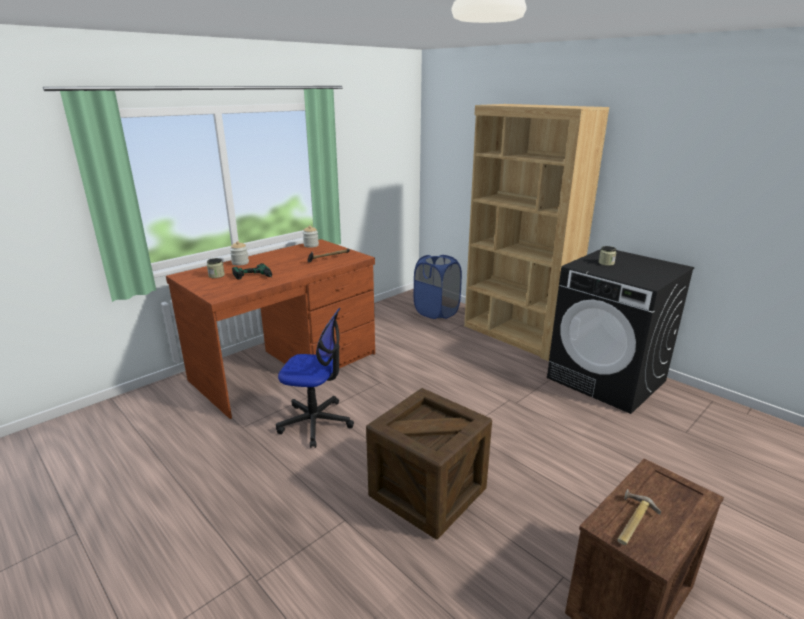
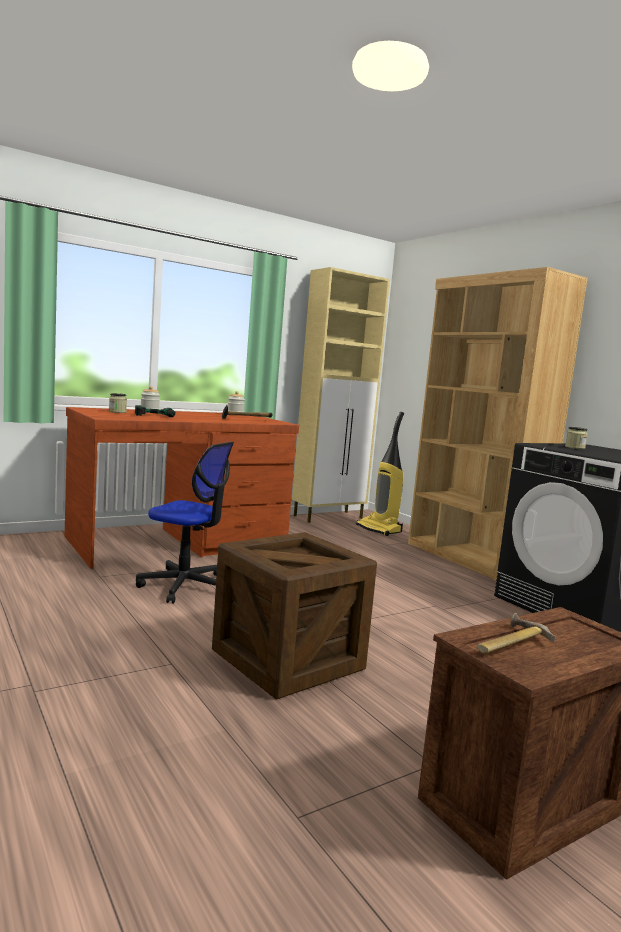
camera: 10 degrees right, 15 degrees down
blue laundry basket [414,255,462,319] -> vacuum cleaner [356,412,404,536]
none -> beige cabinet [292,267,390,523]

